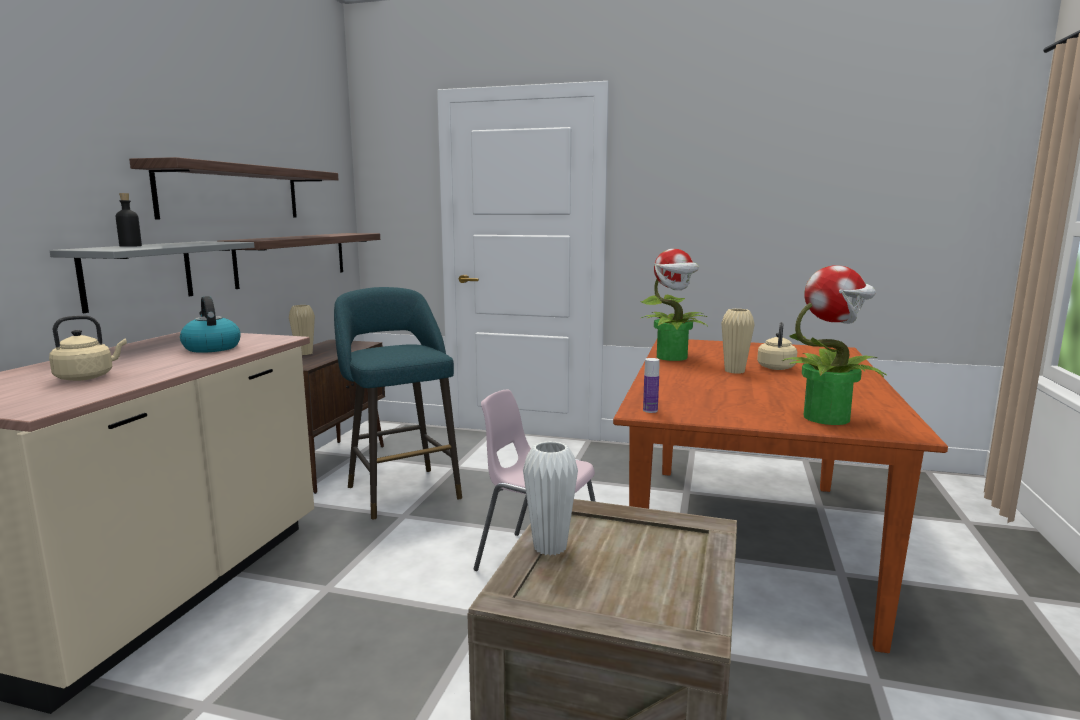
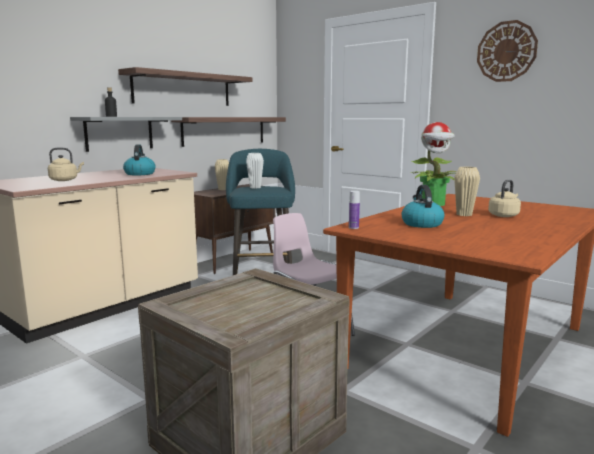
camera: 25 degrees right, 0 degrees up
white vase [523,441,578,556] -> white vase moved to [246,153,264,189]
potted plant [782,265,887,425] -> none
none -> kettle [401,185,445,228]
none -> wall clock [477,20,538,82]

